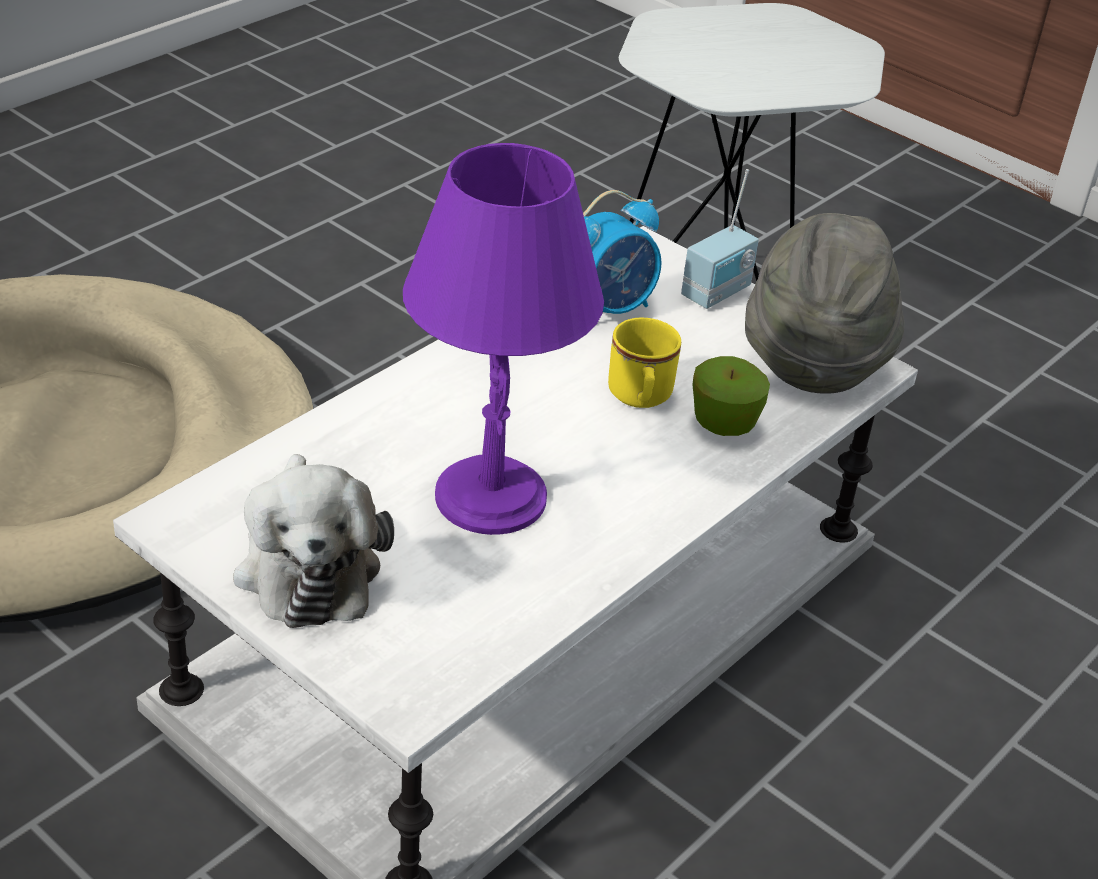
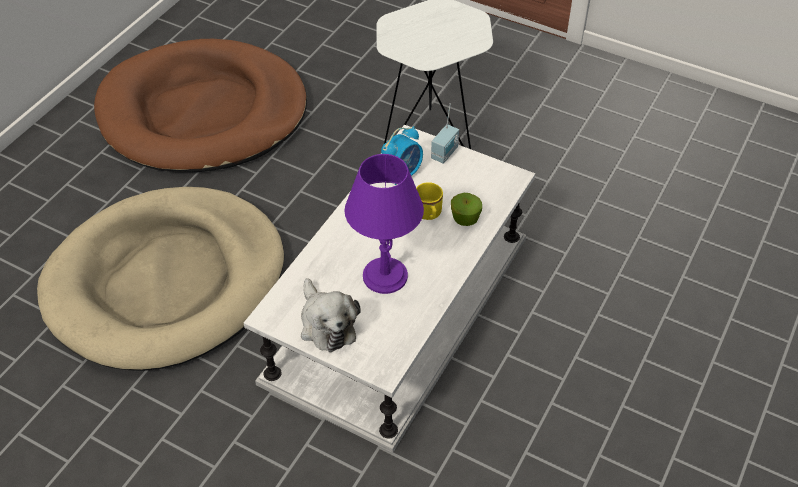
camera: 10 degrees left, 10 degrees up
grey hat [745,213,905,394] -> none
none -> brown dog bed [94,39,307,172]

